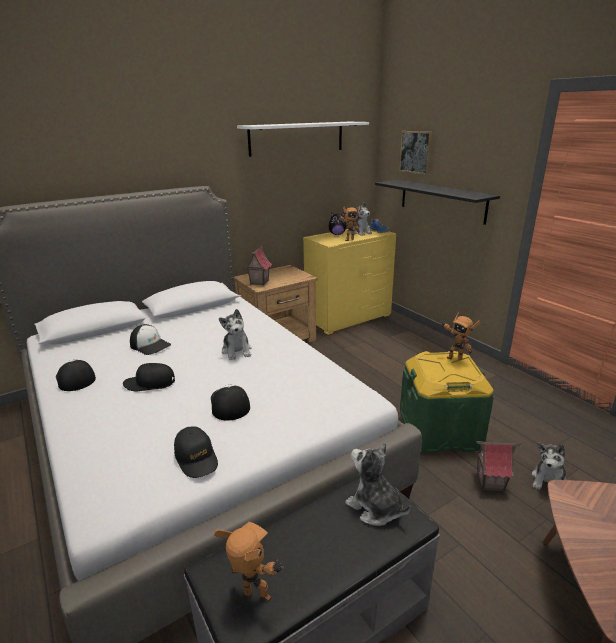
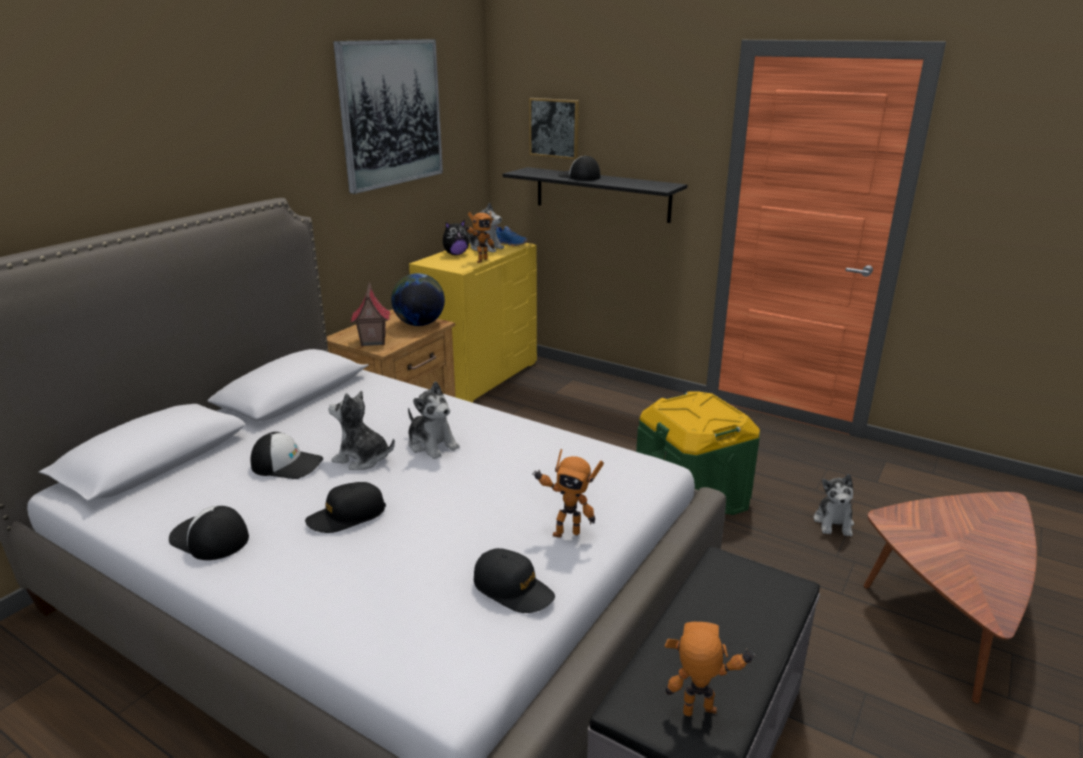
camera: 25 degrees left, 0 degrees up
cap [211,385,250,421] -> cap moved to [558,155,600,181]
white shelf [237,122,369,157] -> picture [333,39,443,194]
plush toy [345,442,411,526] -> plush toy moved to [329,391,395,470]
toy robot [441,312,481,360] -> toy robot moved to [532,449,604,538]
toy house [476,441,522,492] -> none
none -> globe [391,273,445,326]

